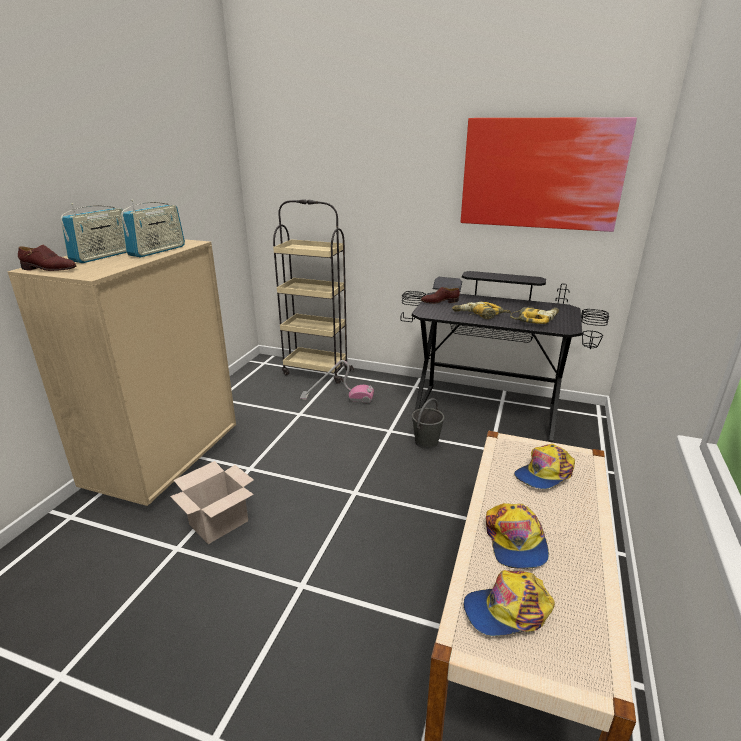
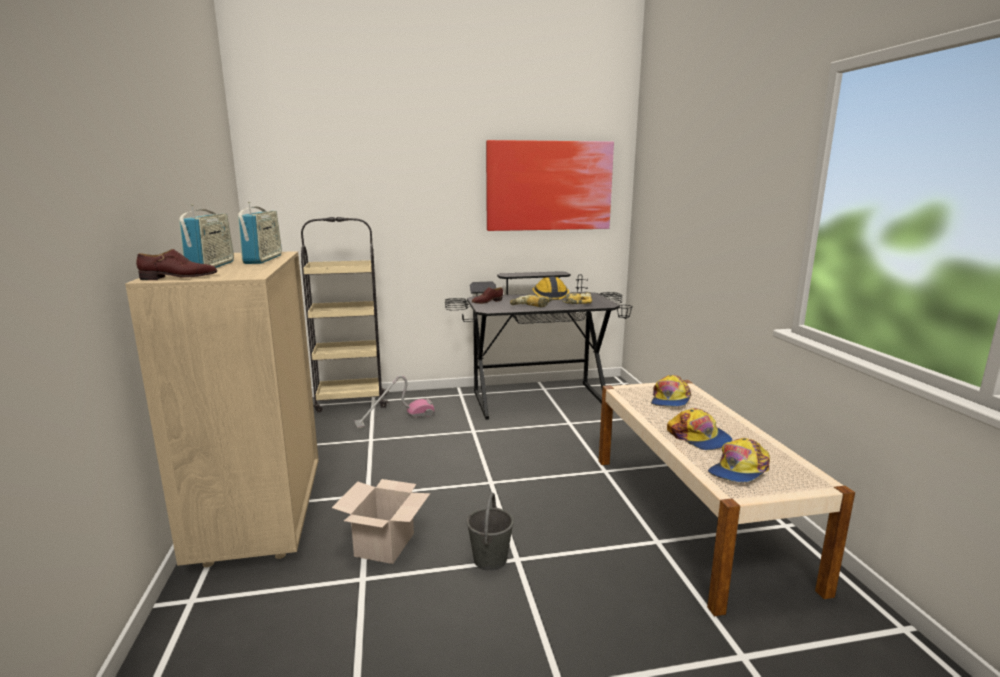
camera: 30 degrees left, 10 degrees down
grey bucket [412,398,444,449] -> grey bucket moved to [467,493,514,571]
none -> hard hat [532,277,569,300]

